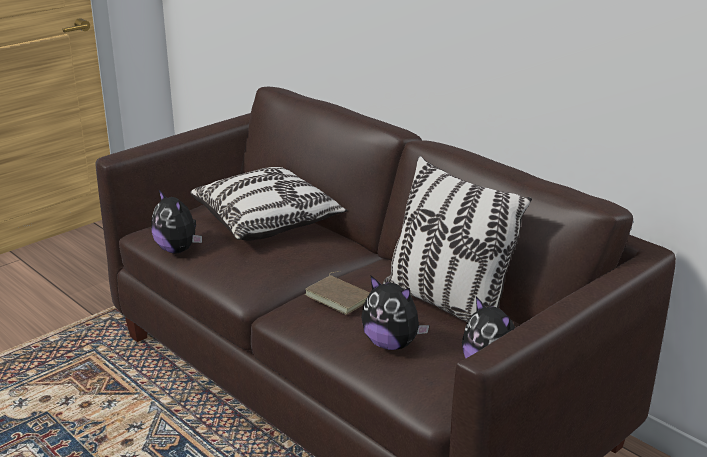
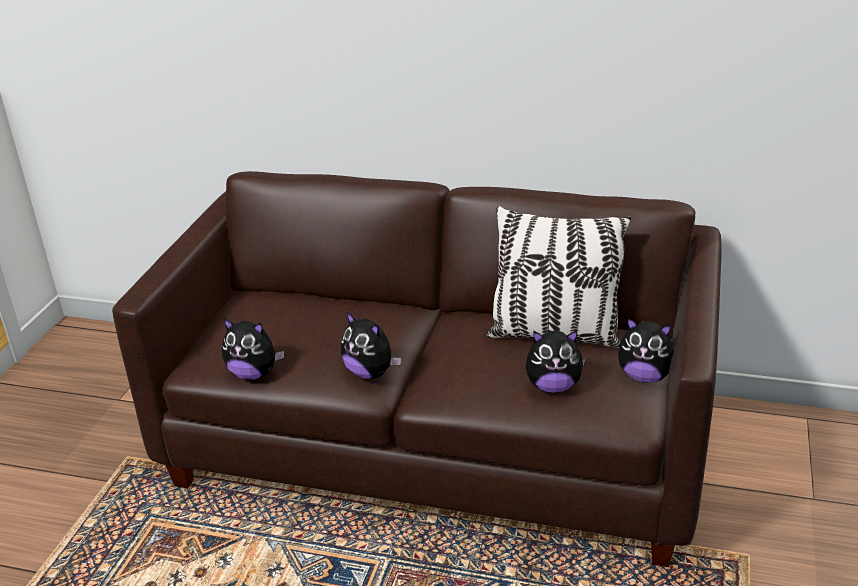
camera: 30 degrees left, 5 degrees up
pillow [190,167,347,241] -> none
brown book [305,271,370,315] -> none
none -> plush toy [341,311,401,379]

